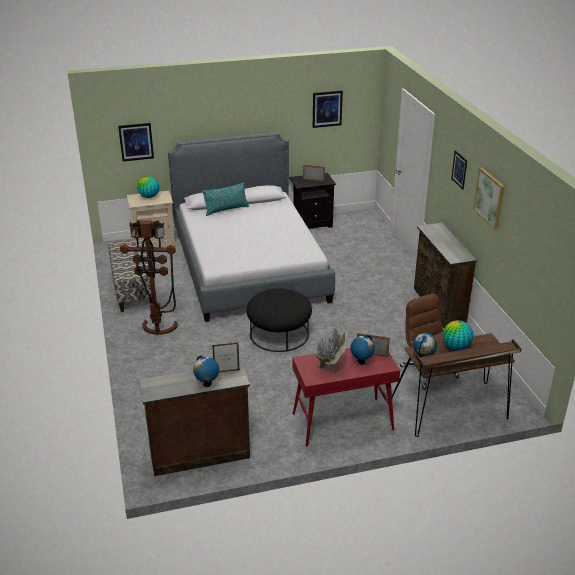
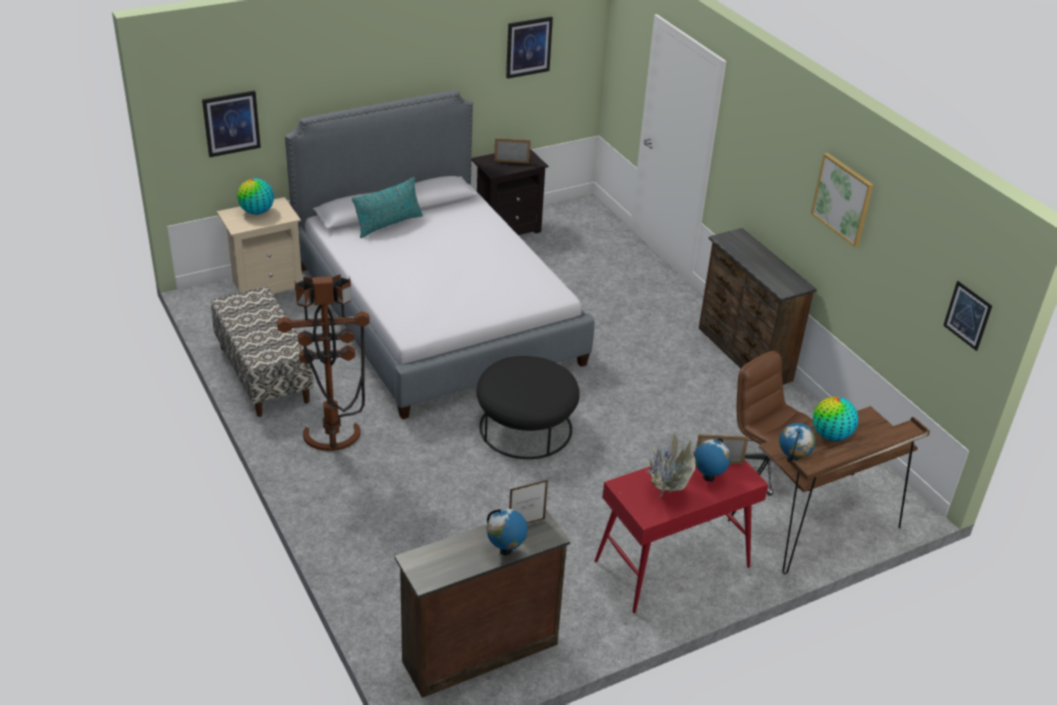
camera: 15 degrees left, 5 degrees up
picture [451,151,467,190] -> picture moved to [943,281,992,351]

